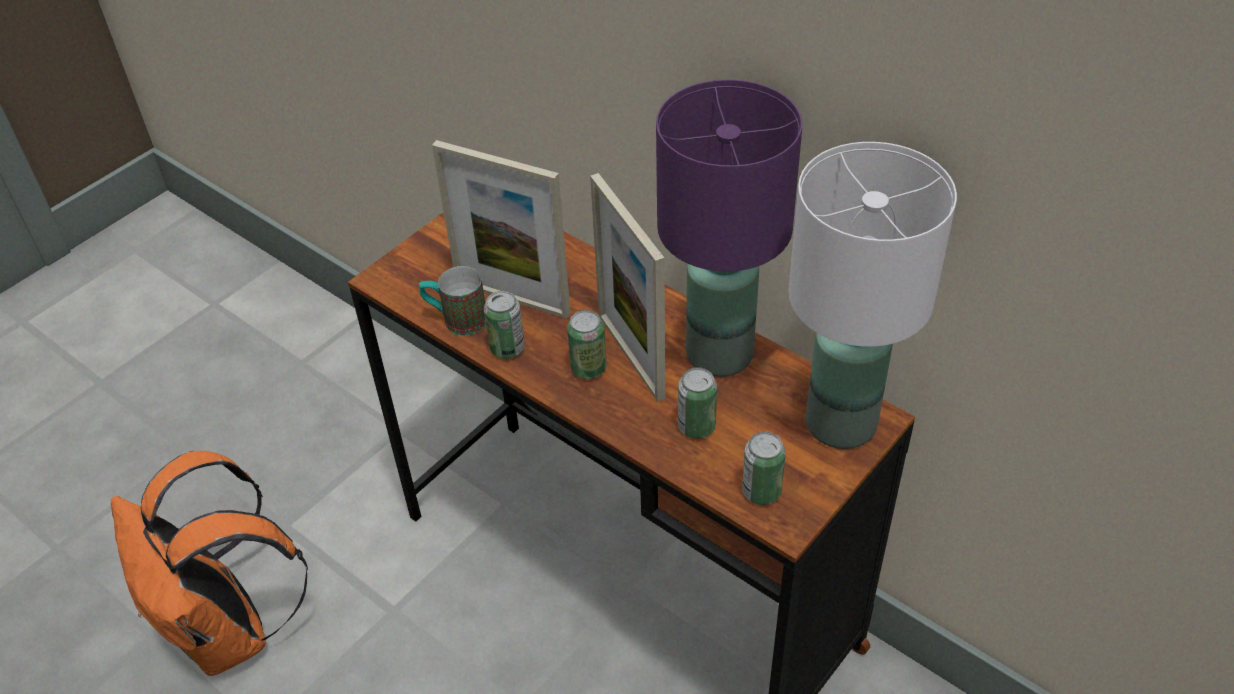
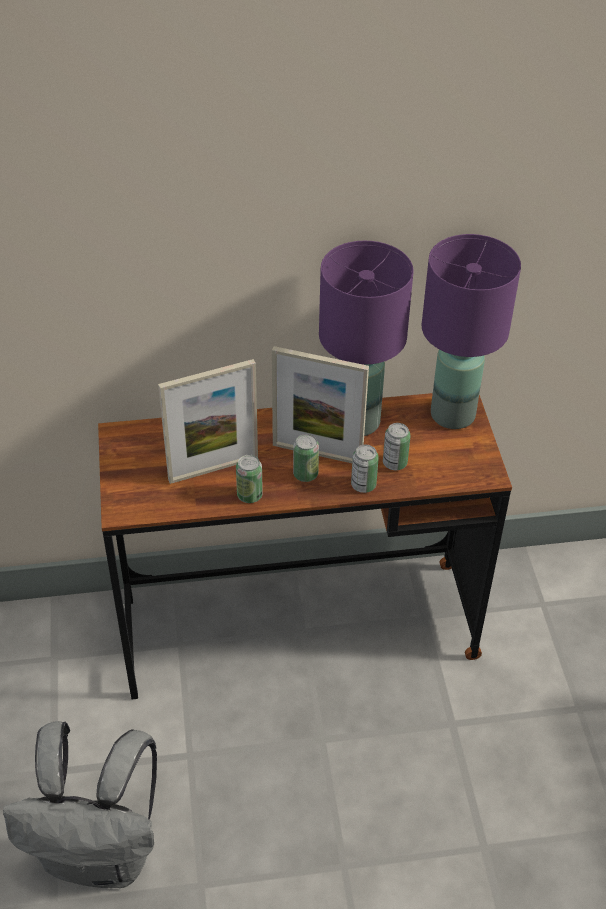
camera: 50 degrees left, 0 degrees up
orange backpack [111,451,308,676] -> grey backpack [3,721,157,888]
mug [419,266,486,336] -> none
can [742,432,786,505] -> can moved to [351,445,379,493]
white table lamp [788,142,957,449] -> purple table lamp [421,234,521,429]

